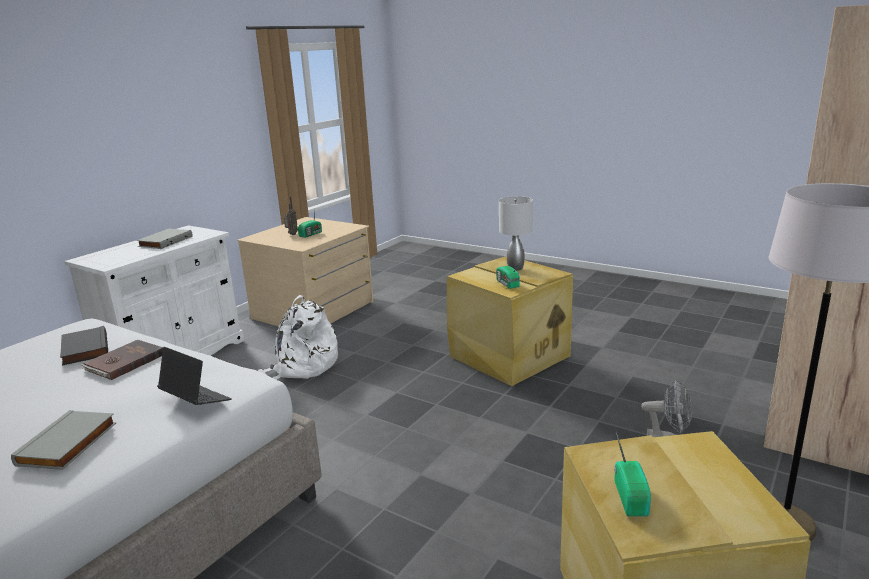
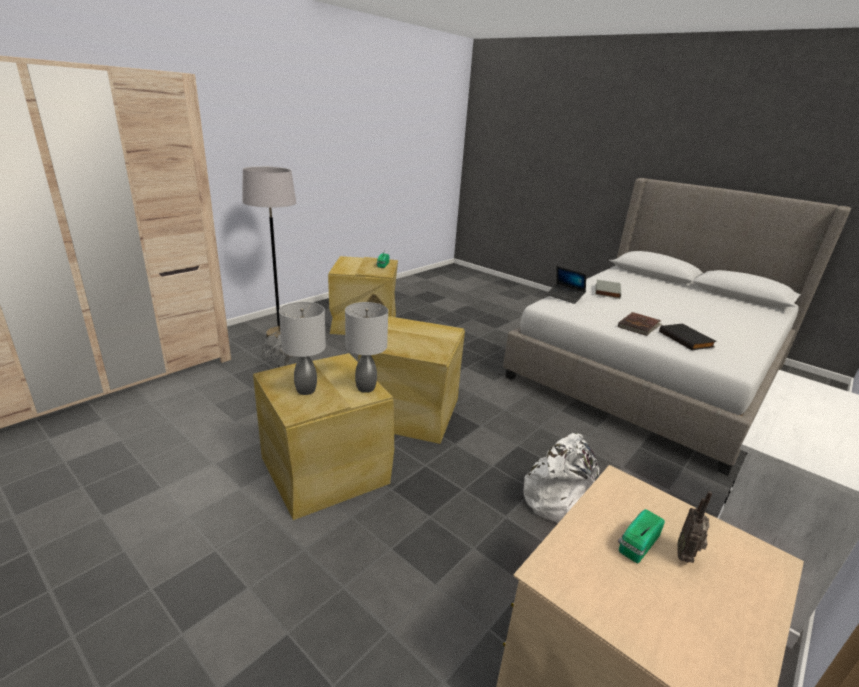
camera: 175 degrees left, 5 degrees up
grey book [137,229,193,249] -> none
radio [496,260,521,289] -> none
none -> grey table lamp [345,302,388,393]
none -> beige storage box [358,316,465,444]

